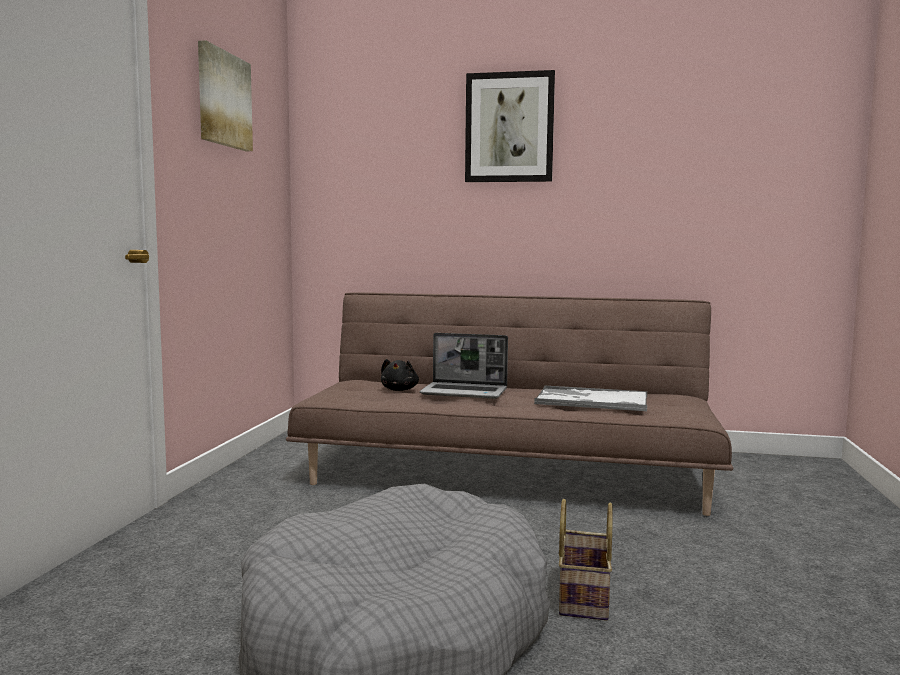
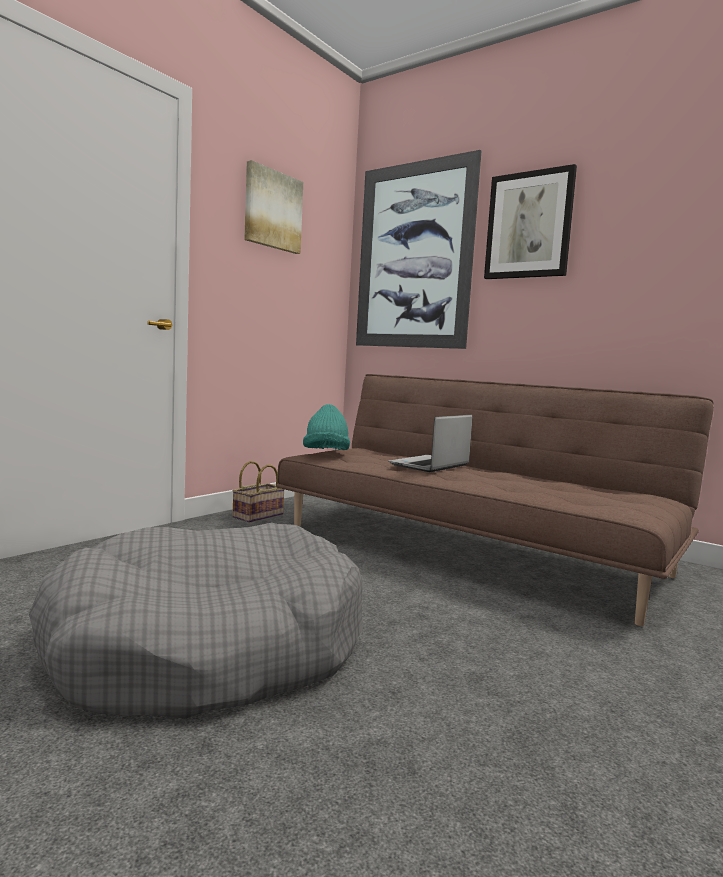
camera: 25 degrees right, 0 degrees up
black plush toy [381,359,419,391] -> none
laptop [420,333,508,399] -> laptop turned 90 degrees clockwise [388,415,473,472]
tray [534,386,647,411] -> none
basket [559,499,613,621] -> basket moved to [232,461,284,522]
none -> turquoise hat [303,404,350,450]
none -> picture [356,150,481,349]

